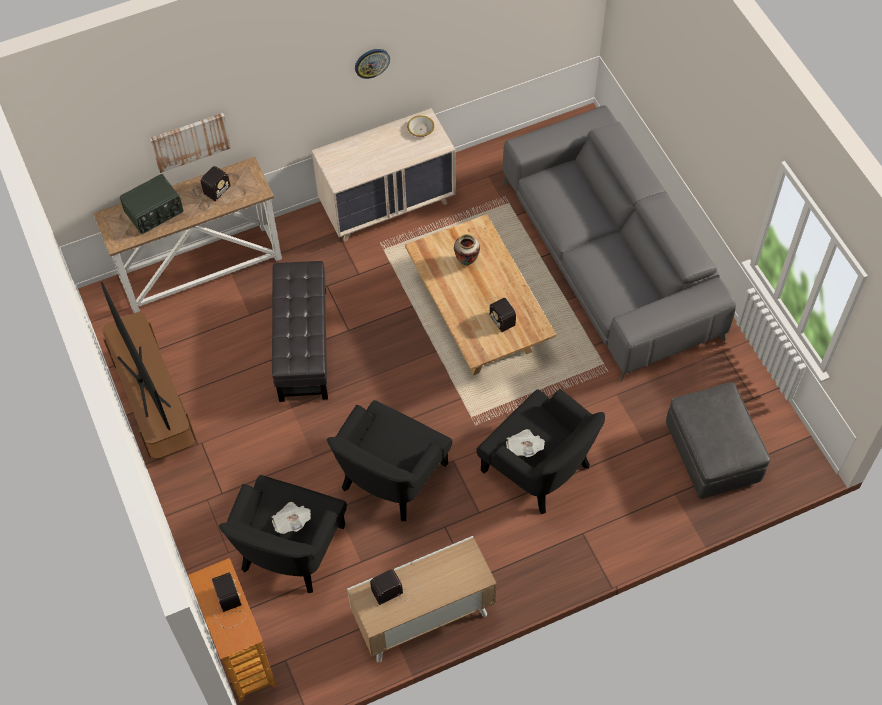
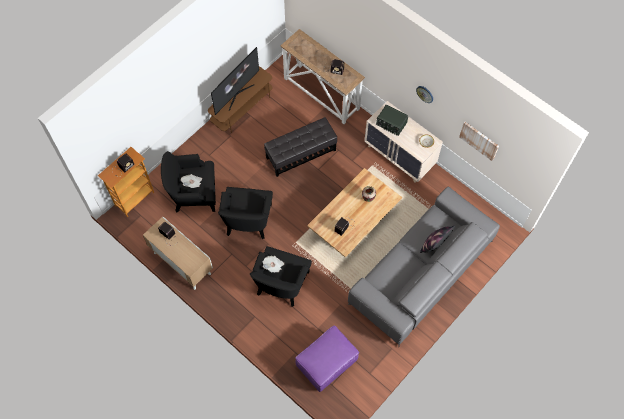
camera: 65 degrees right, 5 degrees up
radio [120,174,183,234] -> radio moved to [376,105,408,136]
picture [150,113,231,173] -> picture moved to [459,122,499,161]
black armchair [327,400,452,521] -> black armchair turned 90 degrees counterclockwise [218,187,273,239]
grey ottoman [666,382,770,499] -> purple ottoman [295,326,359,392]
none -> pillow [420,226,455,253]

